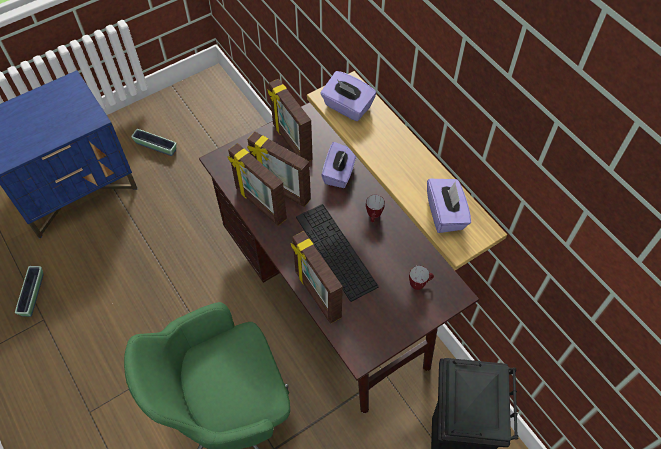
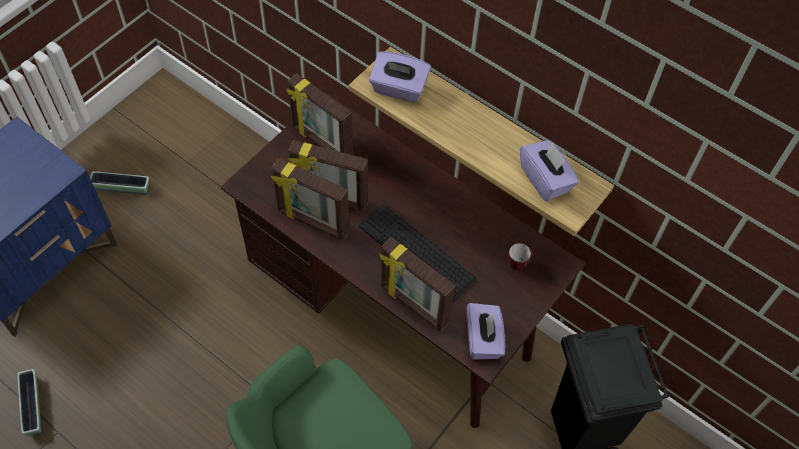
camera: 20 degrees left, 0 degrees up
purple tissue box [321,142,356,188] -> purple tissue box moved to [467,303,505,360]
mug [366,195,385,222] -> none

